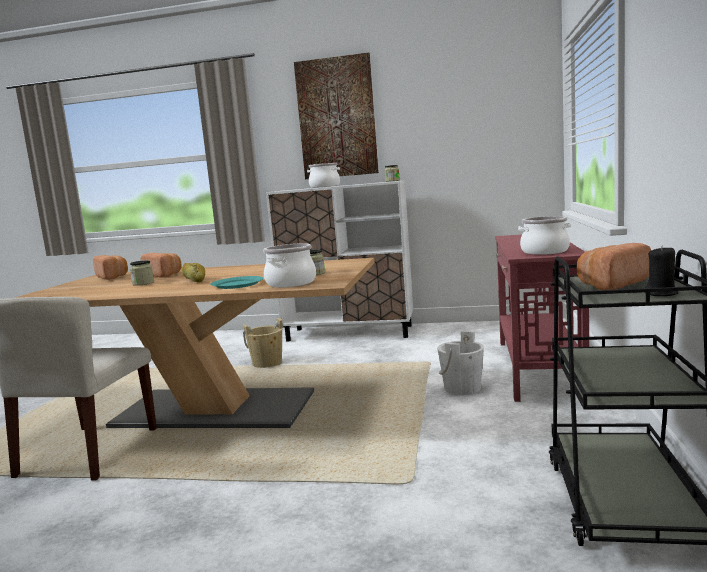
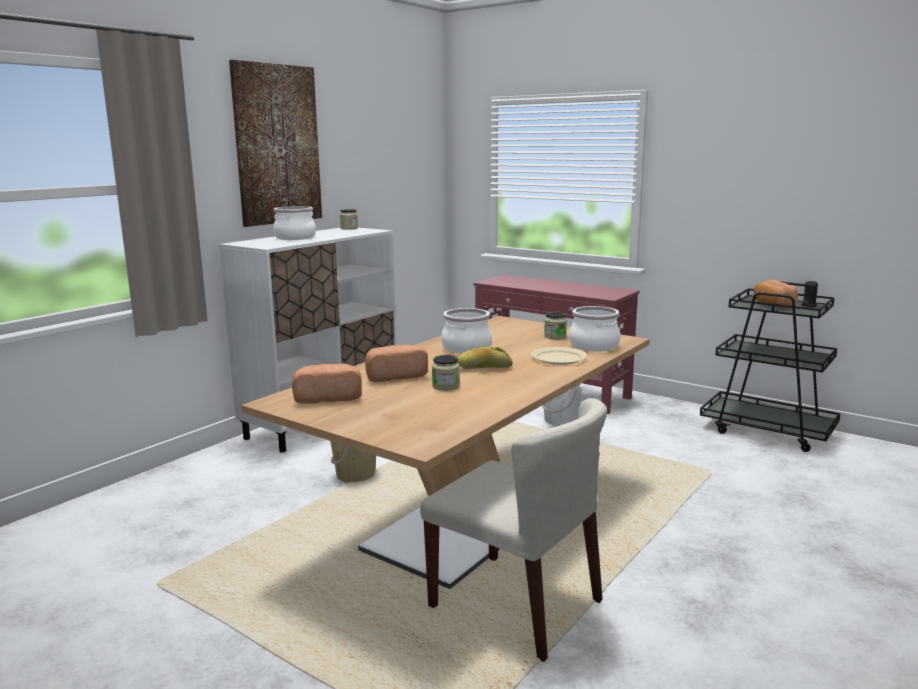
camera: 65 degrees left, 5 degrees up
turquoise plate [210,276,264,289] -> beige plate [531,347,587,365]
cooking pot [518,216,571,255] -> cooking pot moved to [441,308,492,354]

